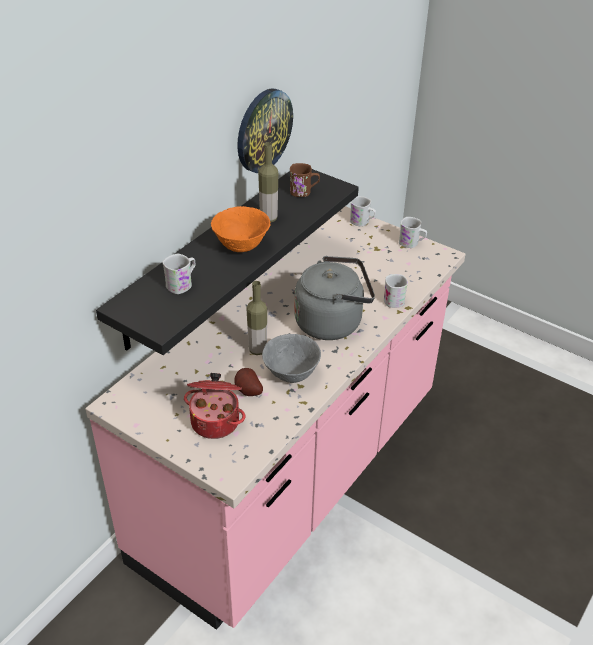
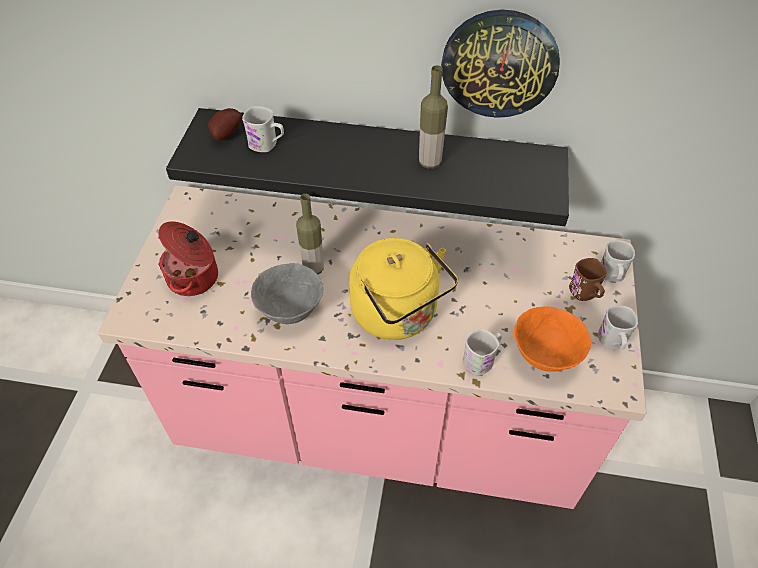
camera: 65 degrees right, 10 degrees up
orange bowl [211,206,271,252] -> orange bowl moved to [514,306,591,372]
potato [235,368,263,396] -> potato moved to [208,108,242,141]
brown mug [290,163,320,197] -> brown mug moved to [569,258,607,301]
grey kettle [294,256,375,340] -> yellow kettle [349,238,458,340]

